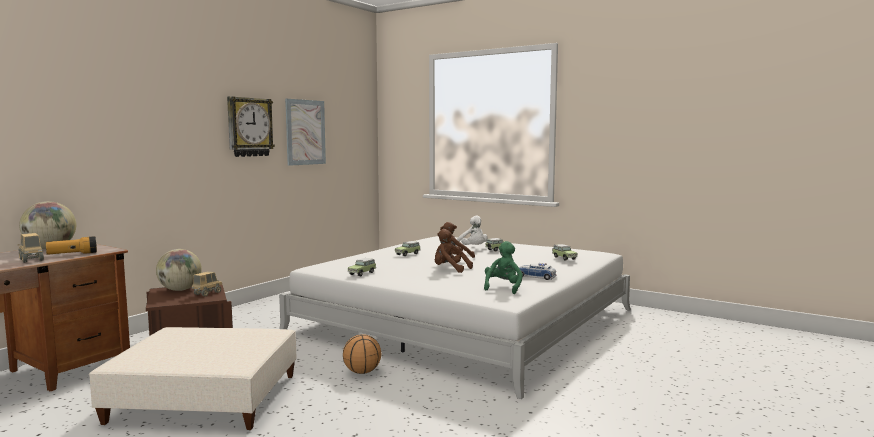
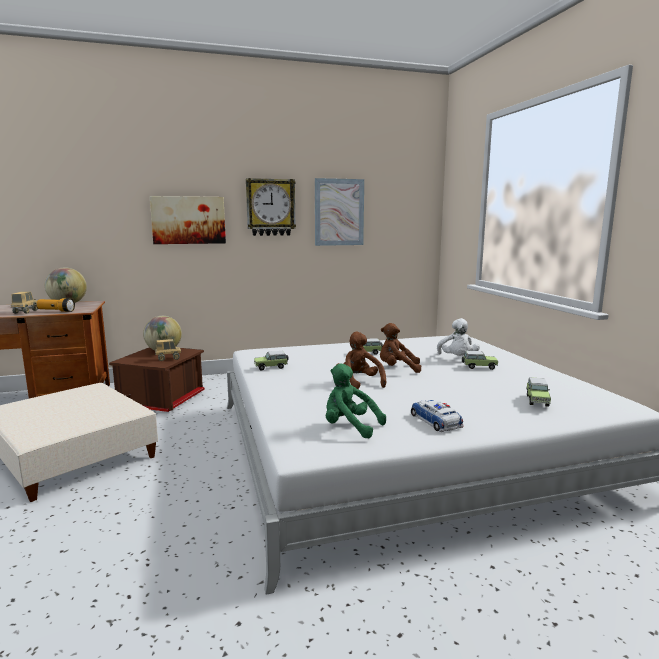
camera: 40 degrees right, 5 degrees up
basketball [343,334,381,374] -> none
green plush toy [484,241,523,294] -> green plush toy turned 120 degrees counterclockwise [326,363,386,438]
none -> picture [150,196,226,244]

